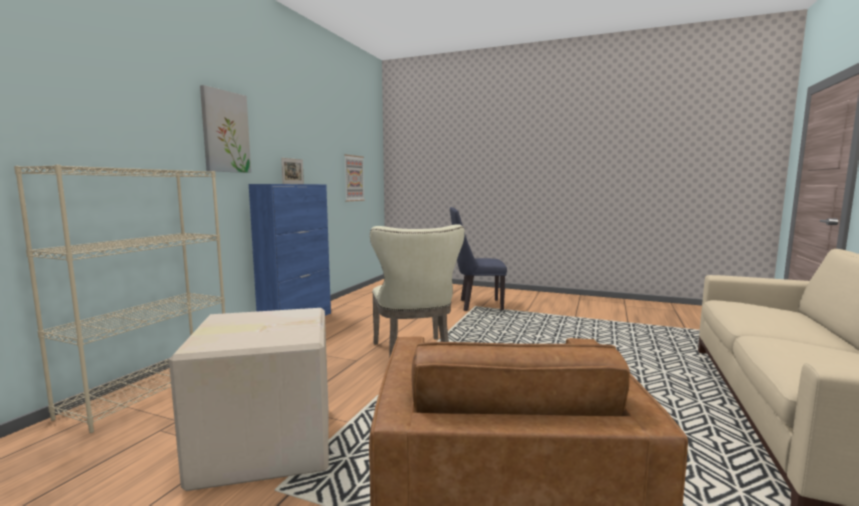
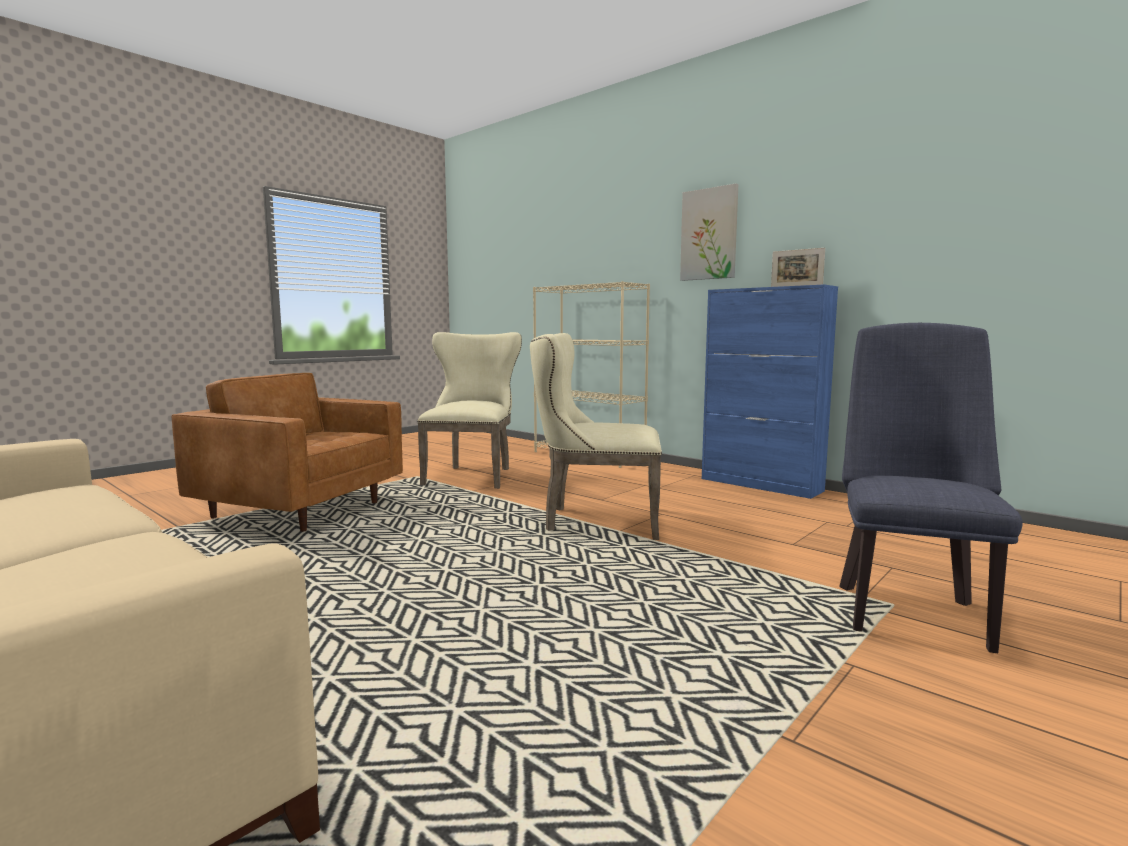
camera: 110 degrees right, 0 degrees up
cardboard box [169,308,329,491] -> beige chair [417,332,522,489]
picture [344,155,365,202] -> none

